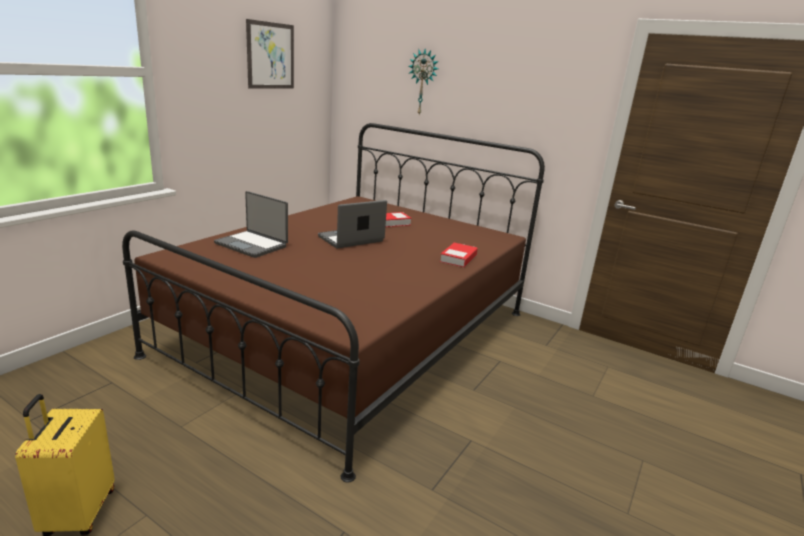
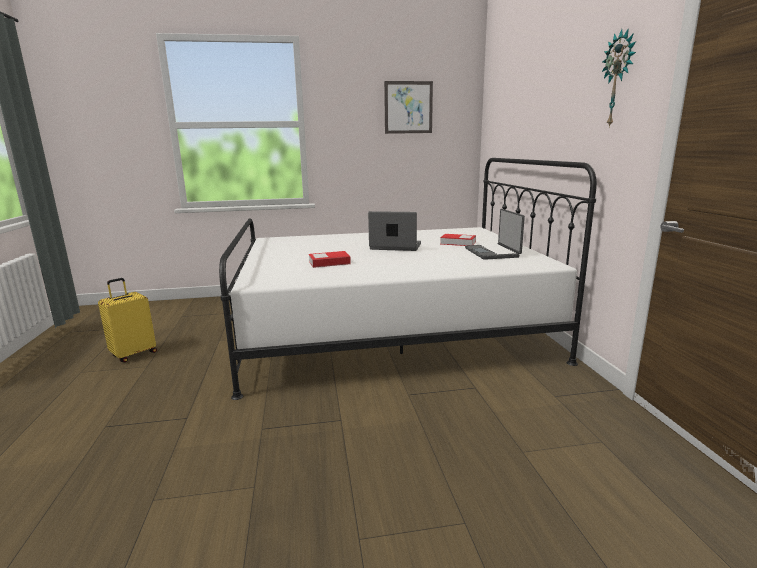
camera: 50 degrees right, 5 degrees down
brown bed [122,123,545,482] -> white bed [219,158,597,400]
laptop [214,191,288,258] -> laptop moved to [465,209,525,260]
wall clock [409,49,439,115] -> wall clock moved to [602,28,636,128]
book [440,243,478,268] -> book moved to [309,251,351,268]

